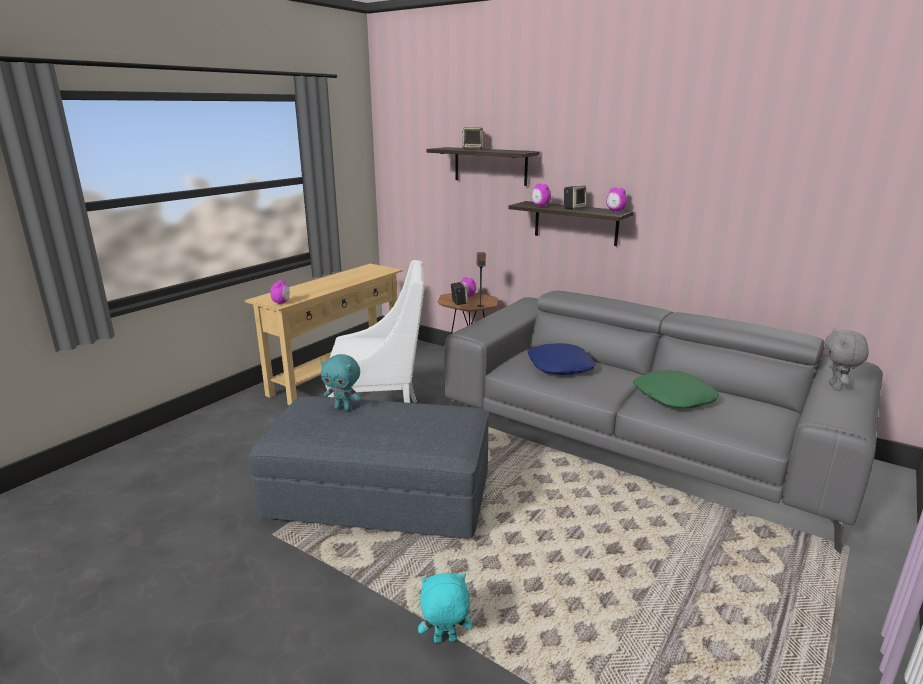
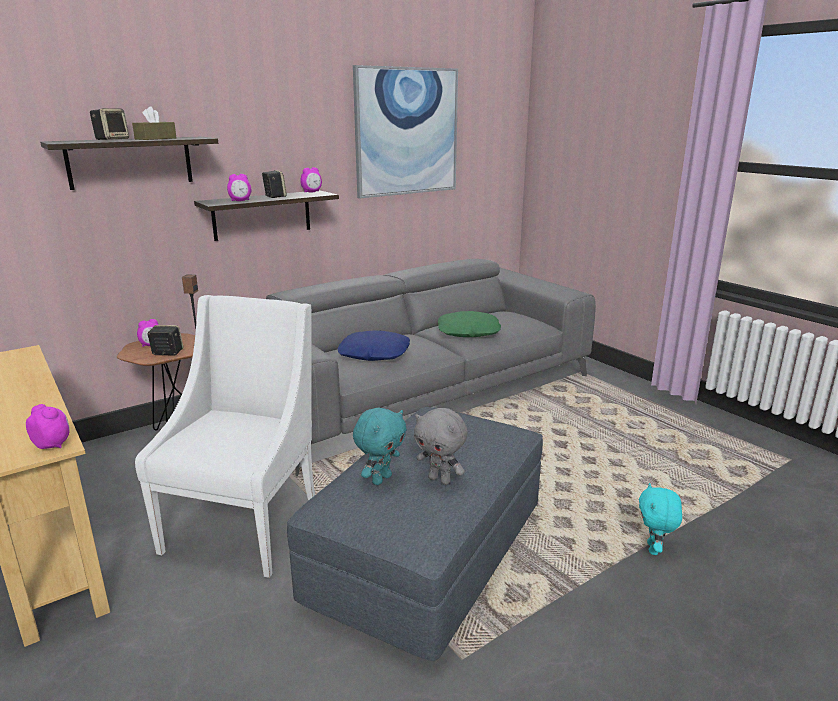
camera: 70 degrees left, 0 degrees up
grey plush toy [825,328,869,391] -> grey plush toy moved to [414,408,467,485]
none -> brown tissue box [132,106,176,140]
none -> picture [353,65,458,198]

